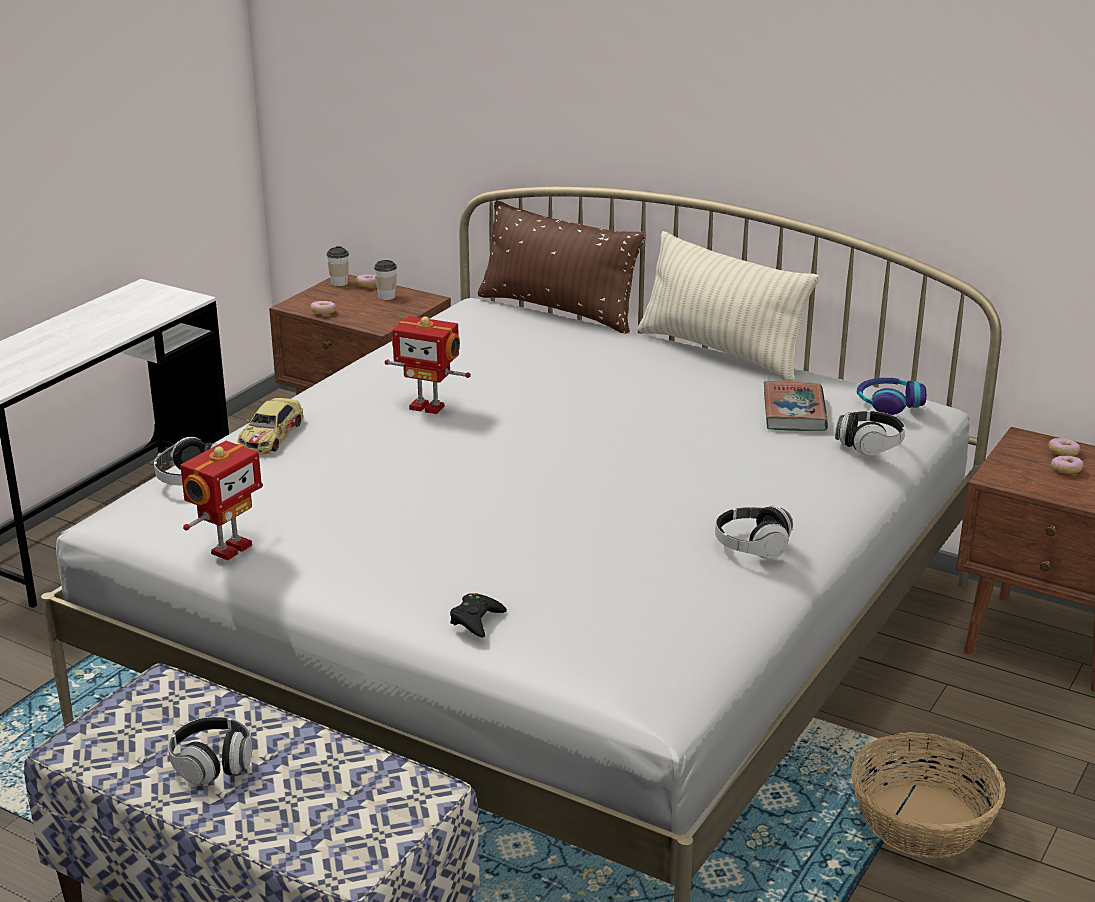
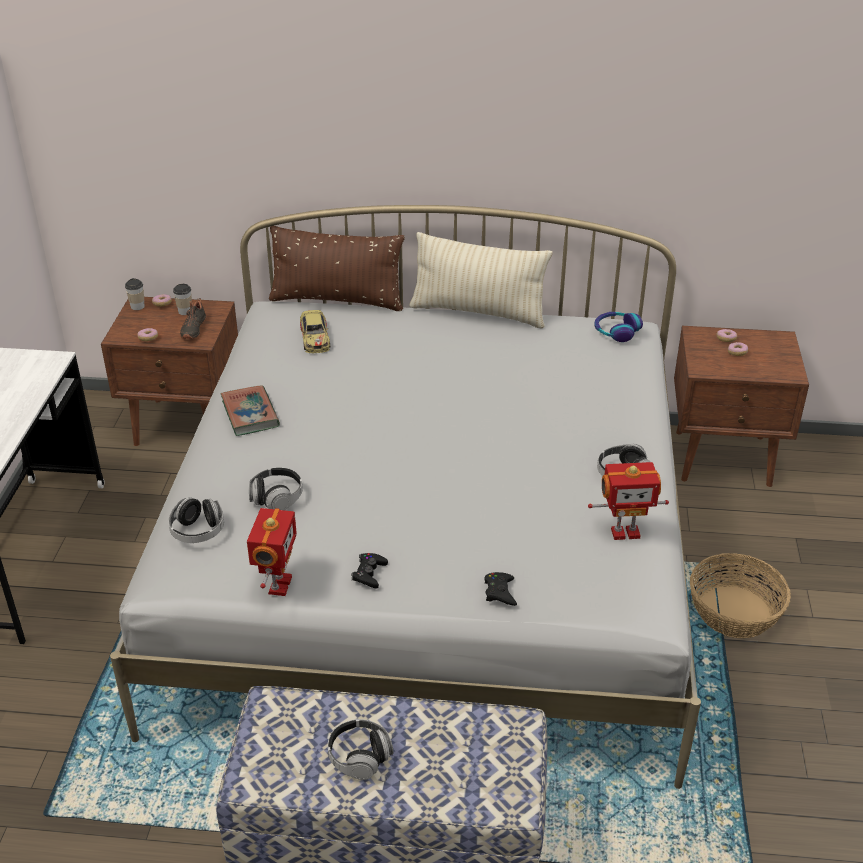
camera: 25 degrees left, 10 degrees up
toy car [238,398,303,455] -> toy car moved to [300,310,330,353]
toy robot [385,316,471,414] -> toy robot moved to [588,462,669,540]
book [764,381,828,431] -> book moved to [220,385,280,436]
headphones [835,411,905,456] -> headphones moved to [249,467,303,510]
none -> black shoe [180,298,206,339]
none -> black game controller [351,553,388,588]

